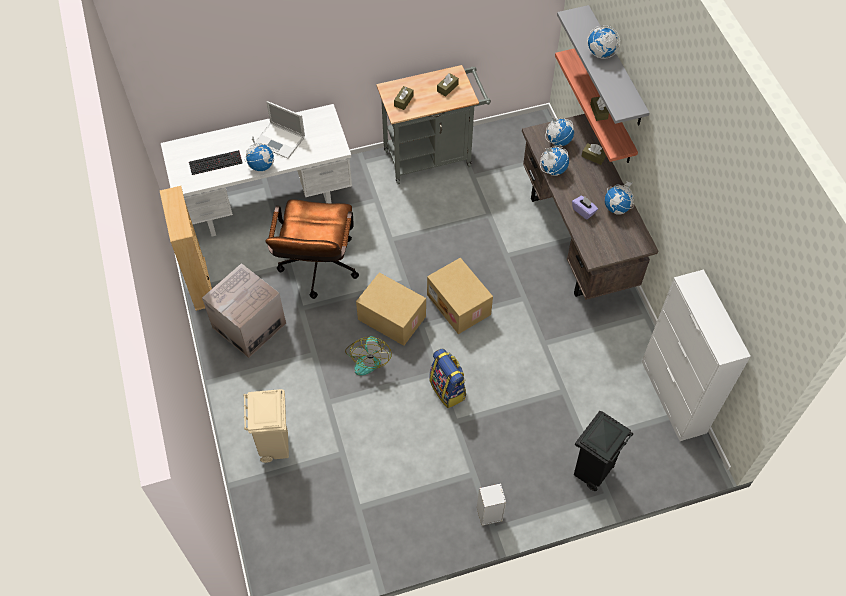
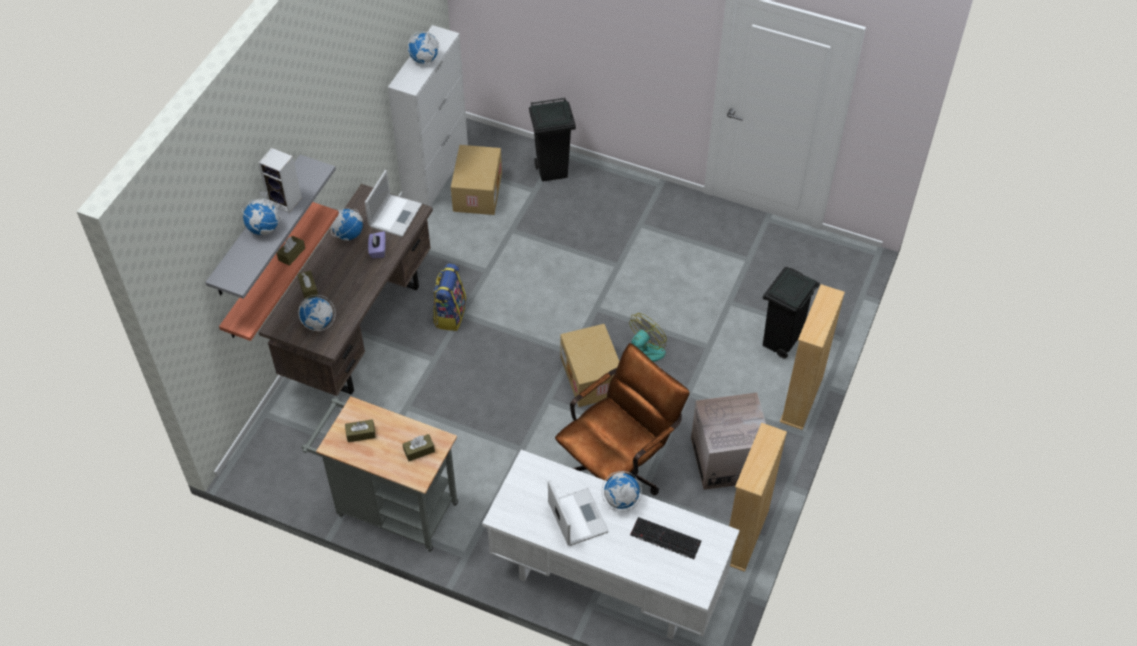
camera: 140 degrees left, 5 degrees down
beige trash can [243,389,289,463] -> black trash can [763,267,820,358]
cardboard box [427,258,493,334] -> cardboard box moved to [451,145,502,215]
backpack [430,348,466,408] -> backpack moved to [433,263,466,331]
speaker [477,483,506,526] -> speaker moved to [259,148,302,213]
globe [540,147,569,176] -> globe moved to [408,31,441,64]
none -> laptop [365,170,422,237]
none -> beige bookcase [780,284,845,430]

